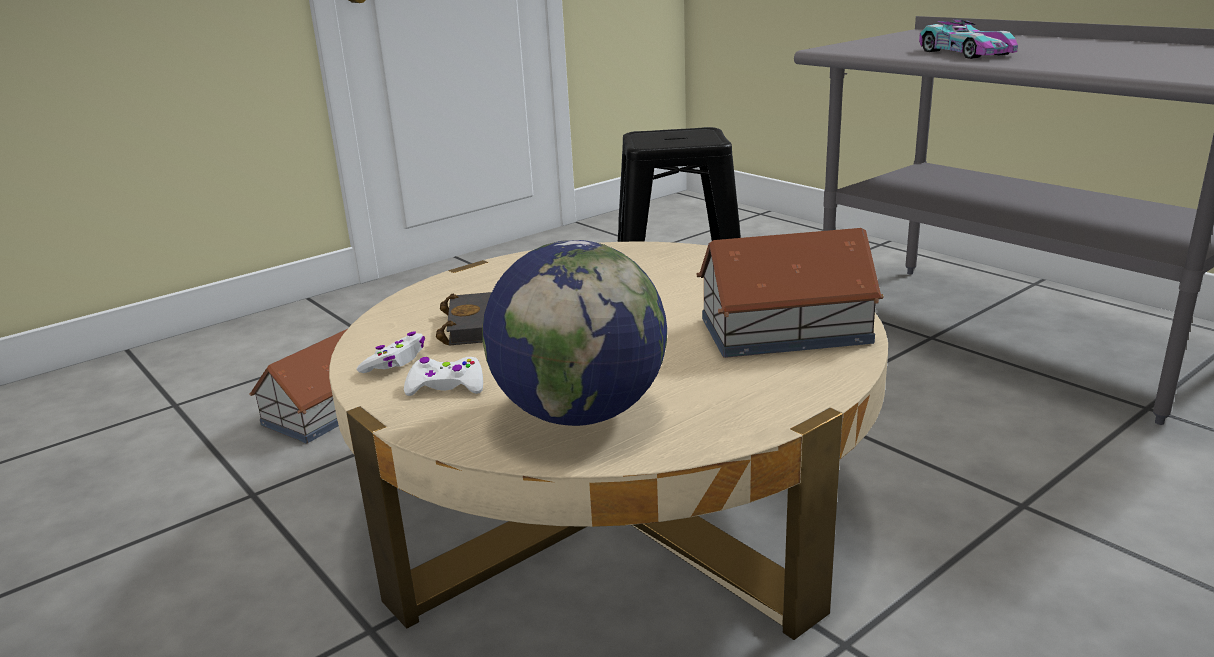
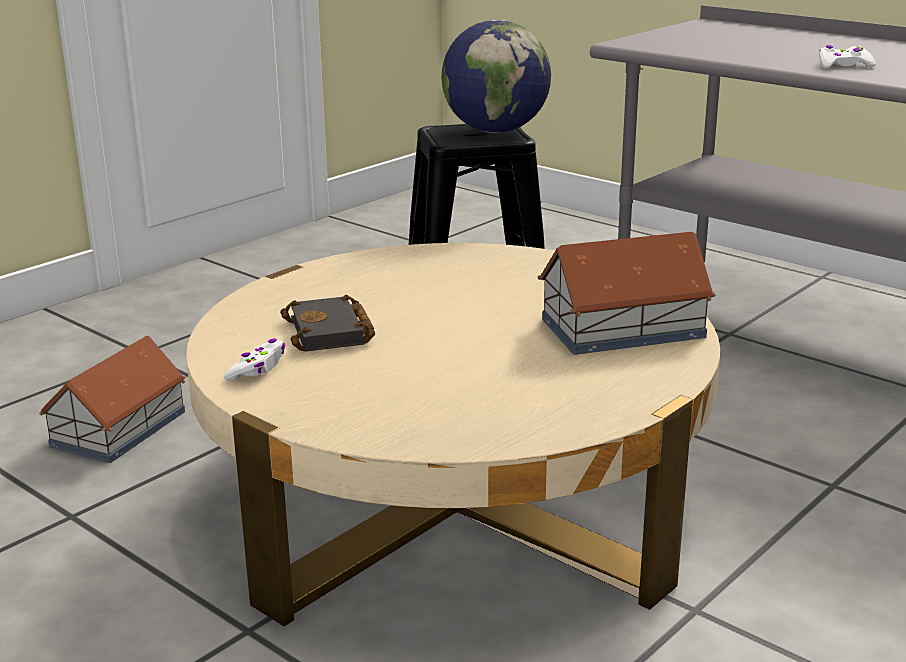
camera: 10 degrees left, 0 degrees up
white game controller [404,357,483,396] -> white game controller moved to [819,45,876,69]
globe [482,240,667,426] -> globe moved to [441,20,551,133]
toy car [919,19,1018,59] -> none

